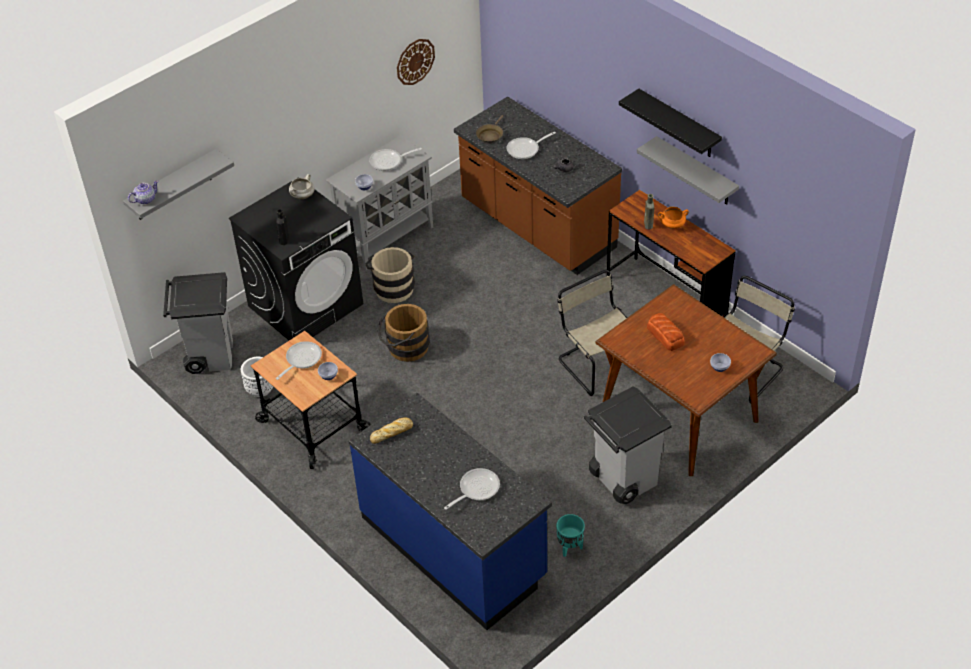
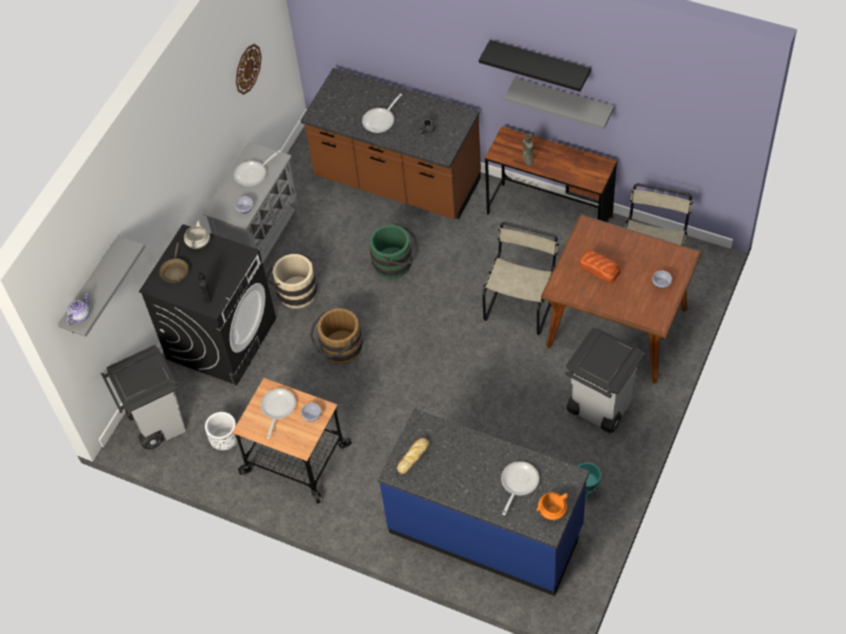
camera: 20 degrees left, 10 degrees up
brown frying pan [476,115,503,144] -> brown frying pan moved to [159,242,189,283]
beige chair [557,270,627,396] -> beige chair turned 75 degrees clockwise [482,222,559,335]
orange cooking pot [658,207,689,229] -> orange cooking pot moved to [537,492,568,520]
none -> green bucket [370,223,419,279]

